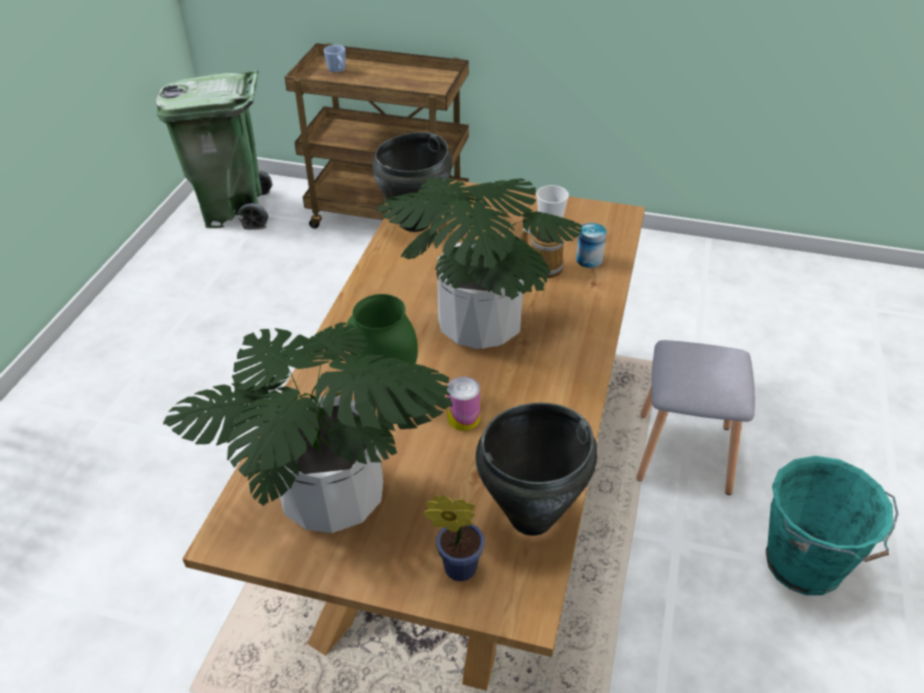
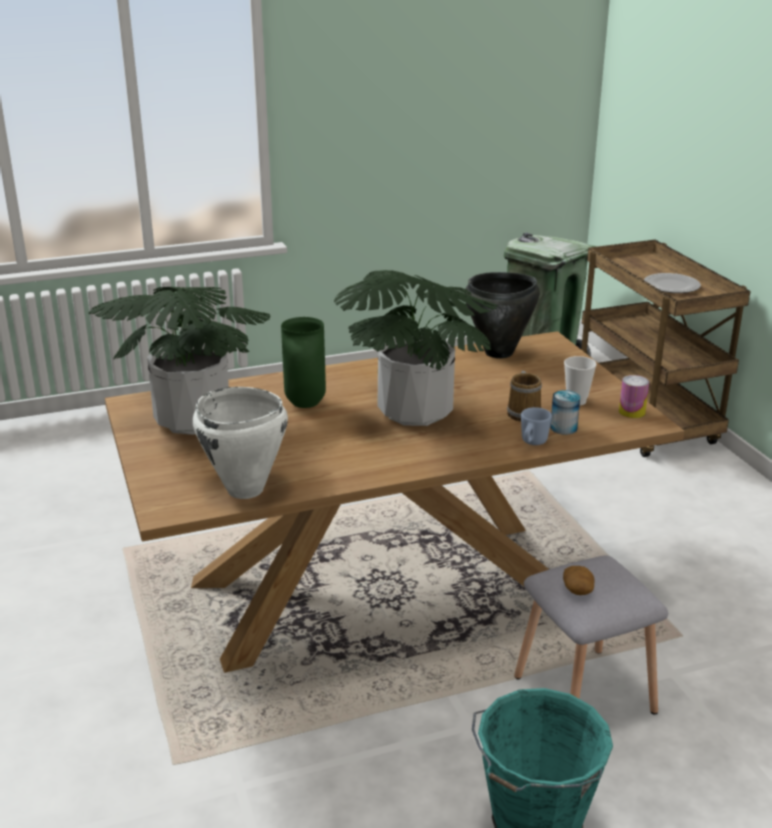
camera: 55 degrees right, 15 degrees down
blue mug [324,45,346,72] -> blue mug moved to [521,407,552,445]
potted plant [423,496,485,581] -> none
can [447,376,480,431] -> can moved to [619,375,649,418]
black cooking pot [475,403,597,536] -> white cooking pot [193,387,288,499]
none -> potato [563,566,595,595]
none -> plate [644,273,701,293]

